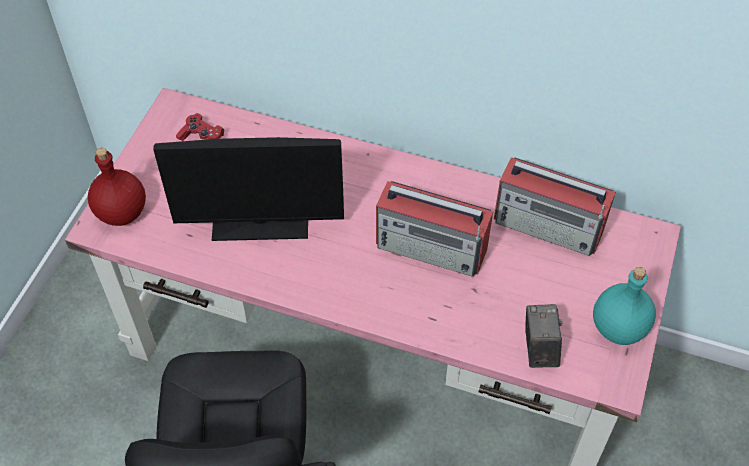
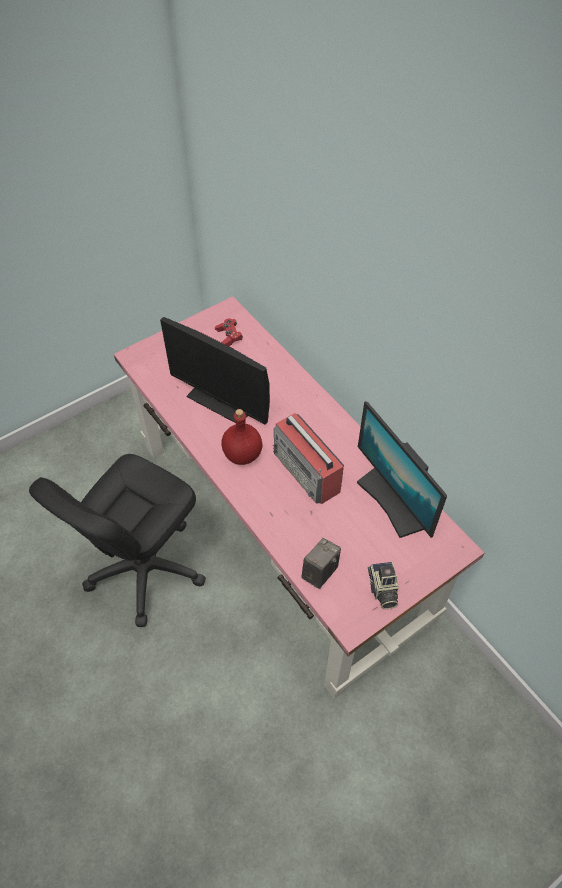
camera: 35 degrees right, 0 degrees up
red bottle [88,148,146,226] -> red bottle moved to [221,409,262,465]
radio [494,157,616,256] -> monitor [357,401,447,538]
turquoise bottle [593,267,656,345] -> camera [368,562,399,609]

